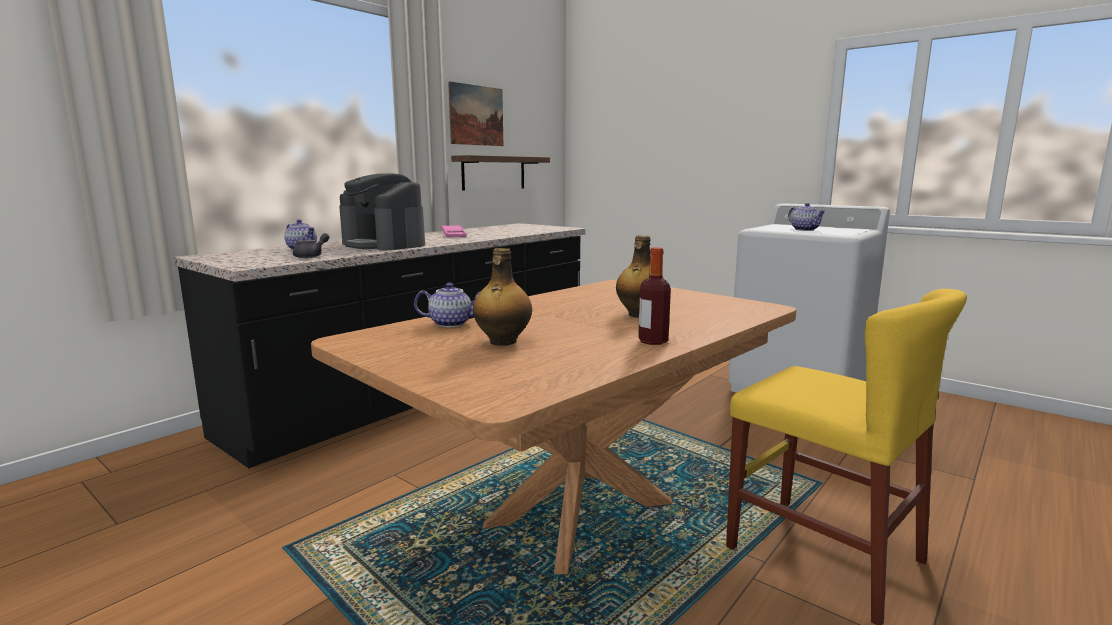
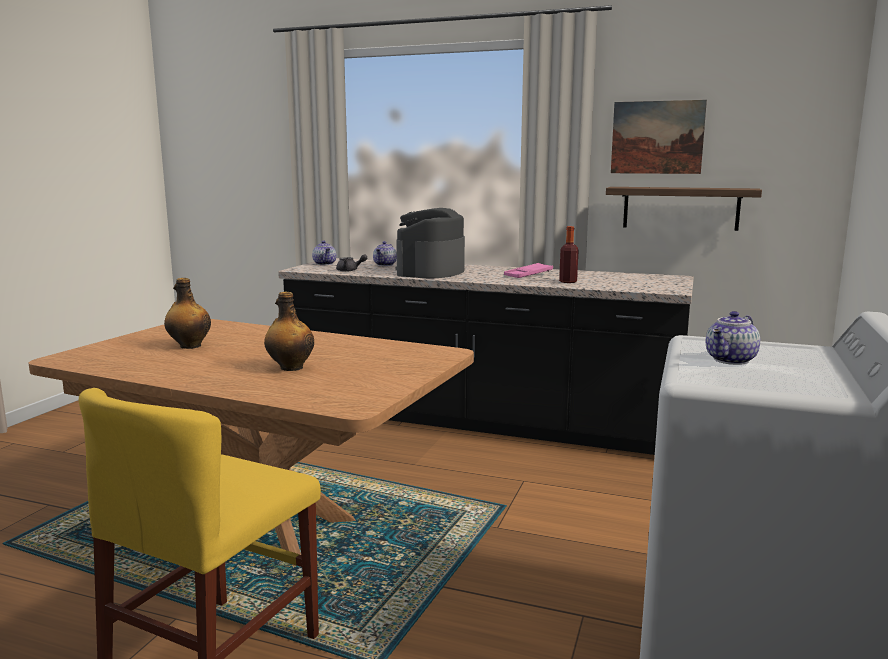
camera: 70 degrees right, 0 degrees up
teapot [414,283,480,327] -> teapot moved to [312,241,336,265]
bottle [638,247,671,345] -> bottle moved to [559,226,579,283]

